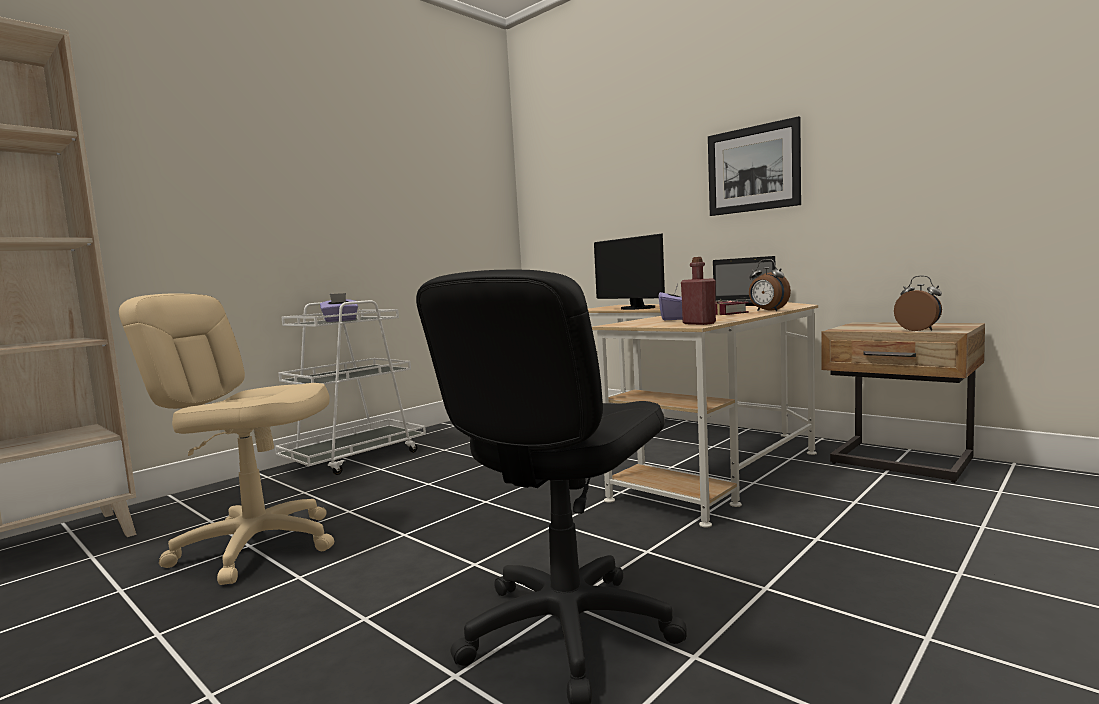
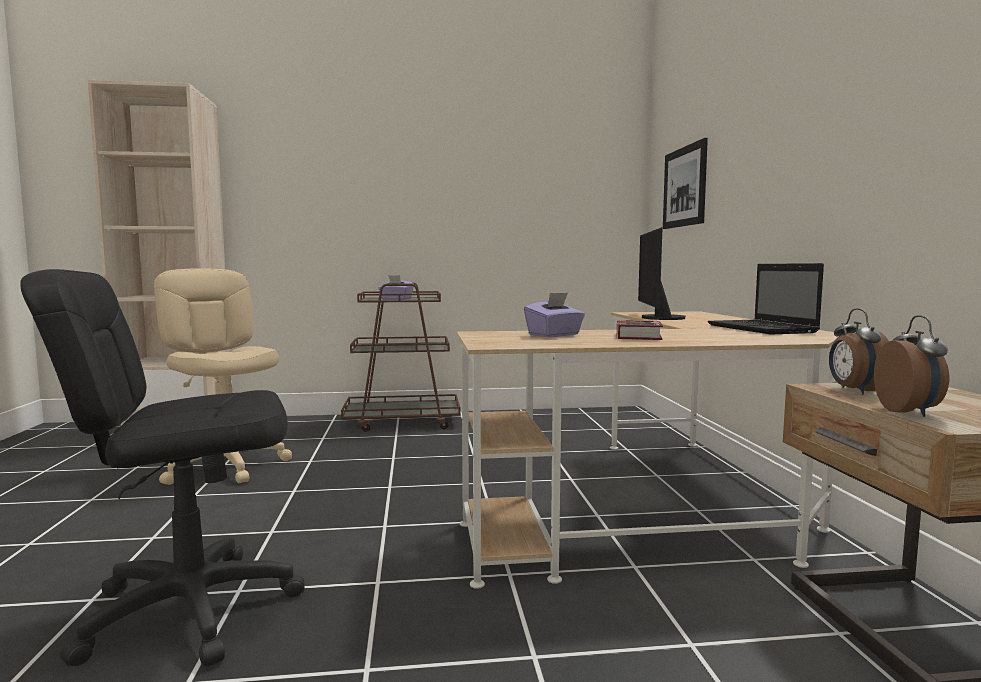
camera: 40 degrees right, 0 degrees up
white cart [275,300,426,475] -> brown cart [341,282,460,432]
red bottle [681,257,716,325] -> none
picture [708,116,801,216] -> picture moved to [663,138,708,229]
alarm clock [749,259,791,311] -> alarm clock moved to [829,309,889,394]

